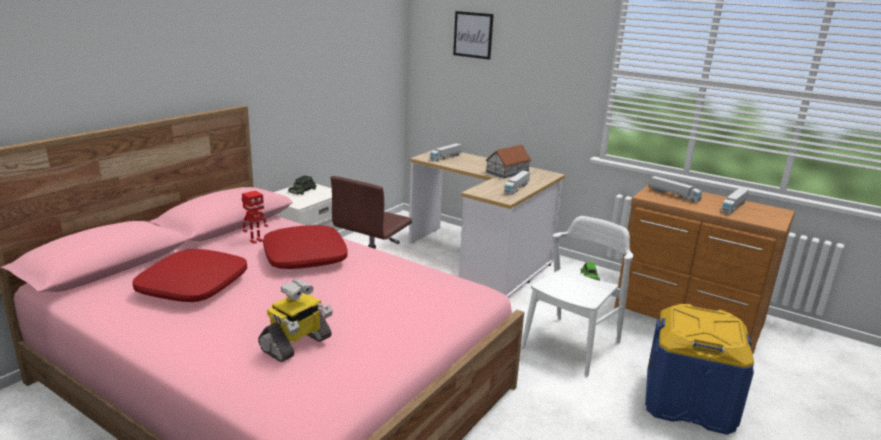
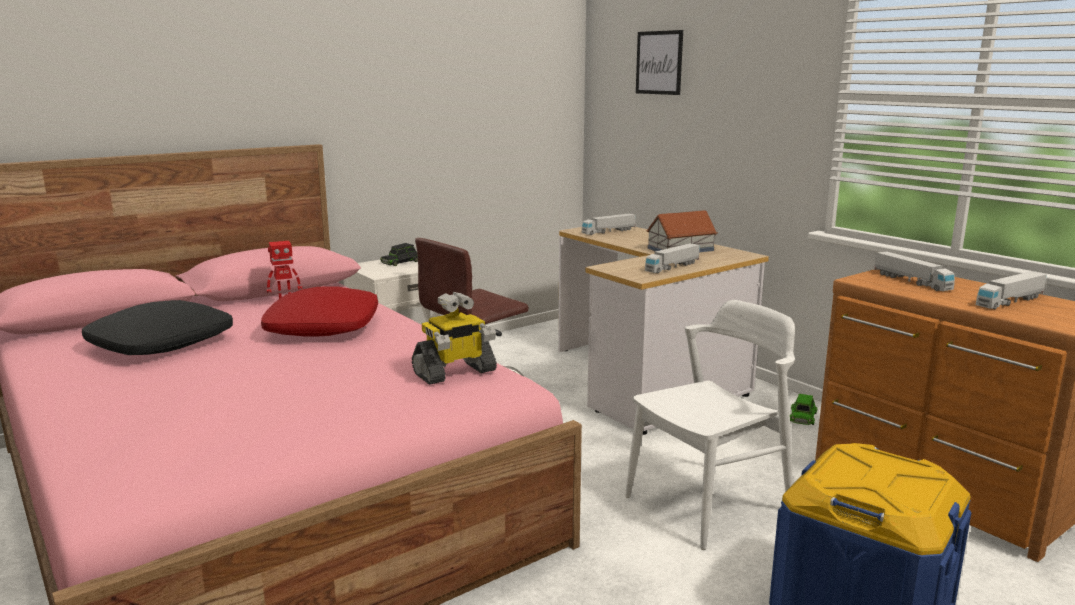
camera: 20 degrees right, 5 degrees down
red pillow [132,249,247,302] -> black pillow [82,300,233,355]
toy robot [258,280,333,362] -> toy robot moved to [412,292,497,384]

